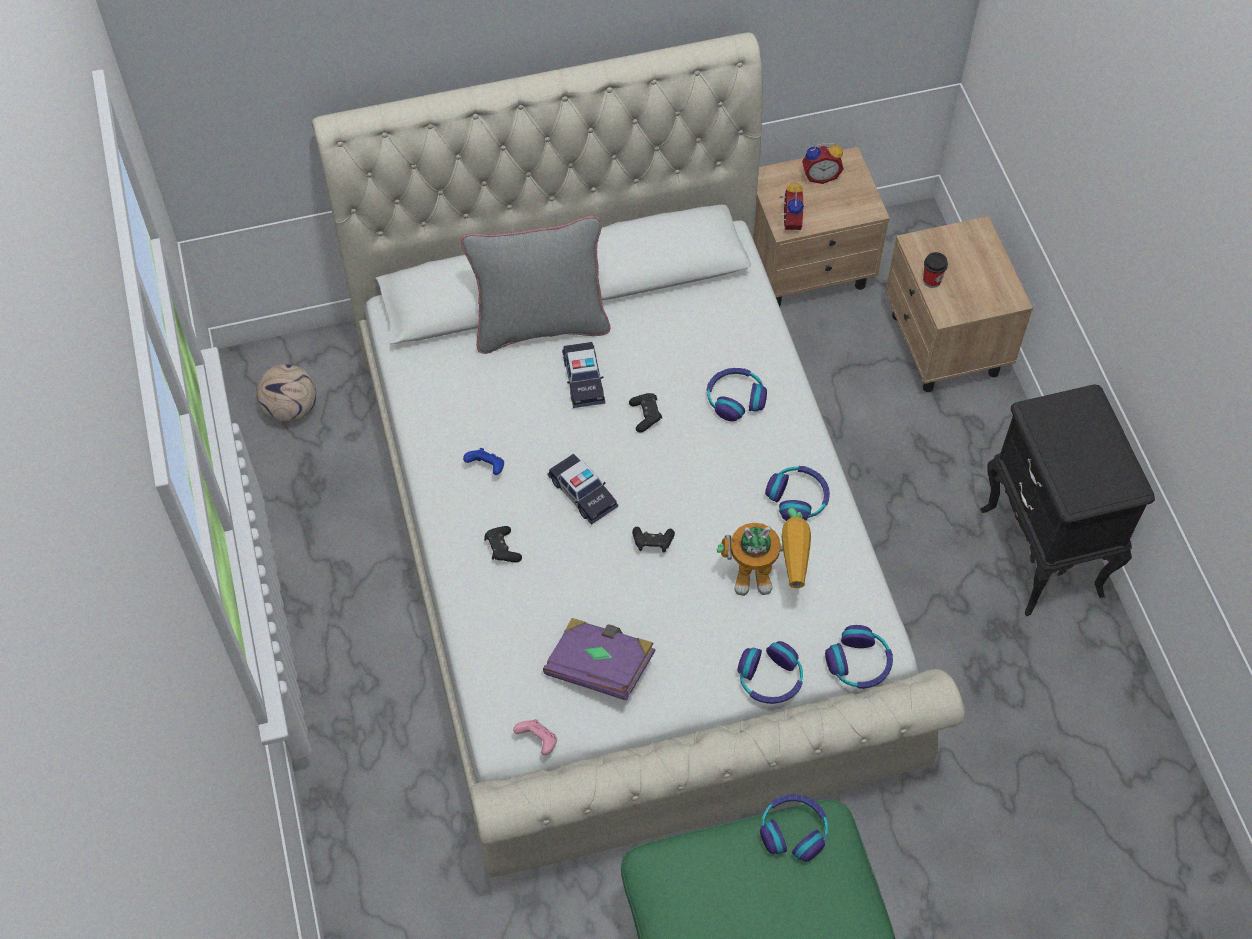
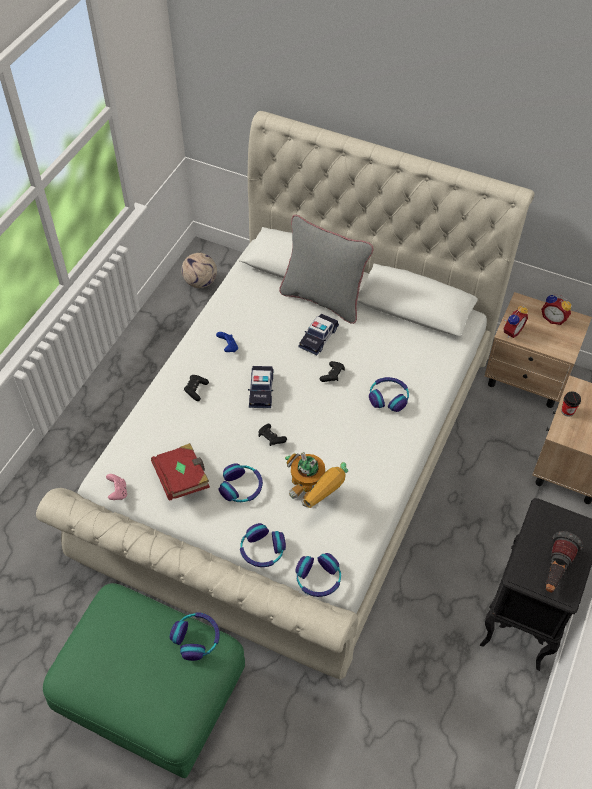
camera: 40 degrees right, 5 degrees down
purple book [543,618,656,700] -> red book [151,443,210,501]
headphones [765,466,830,521] -> headphones moved to [219,463,263,502]
none -> flashlight [546,531,583,593]

